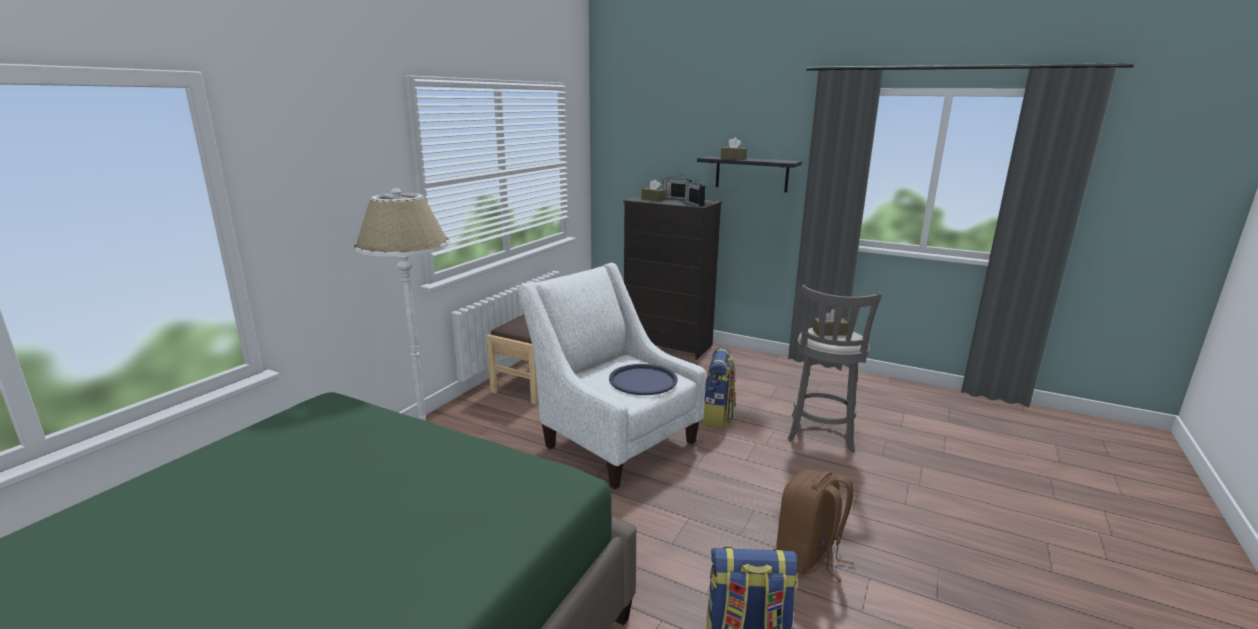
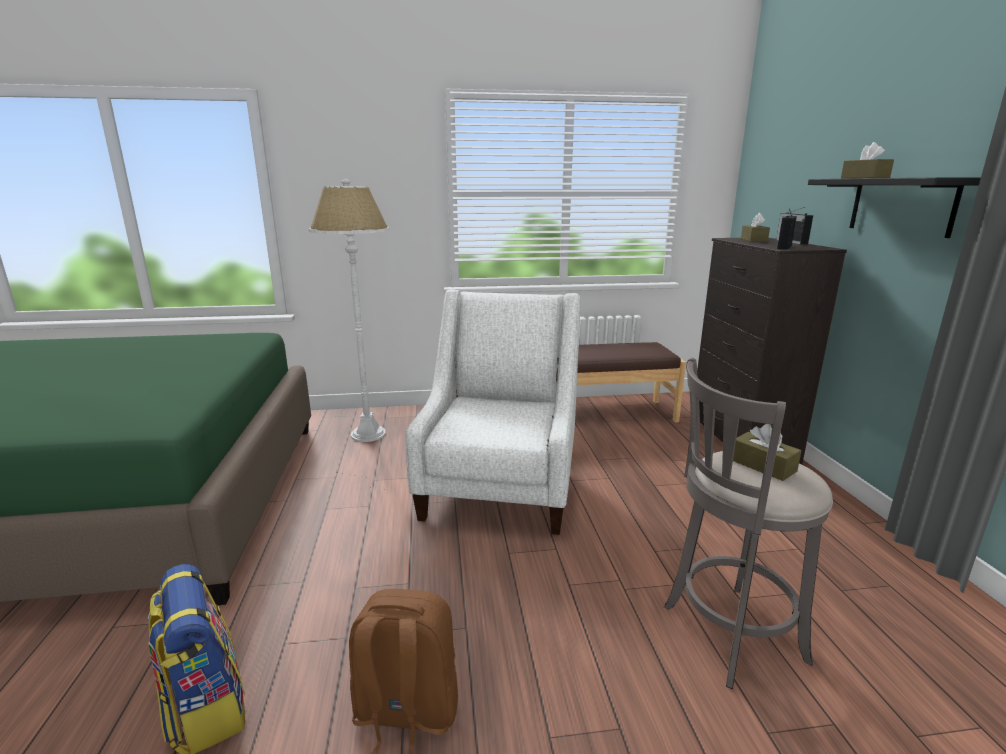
camera: 55 degrees right, 0 degrees up
blue tray [609,364,678,395] -> none
backpack [701,347,736,427] -> none

